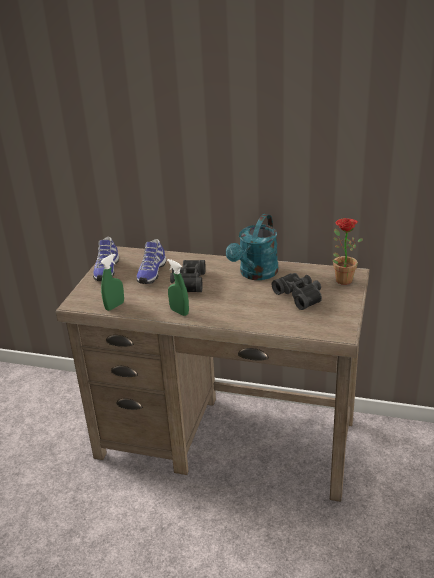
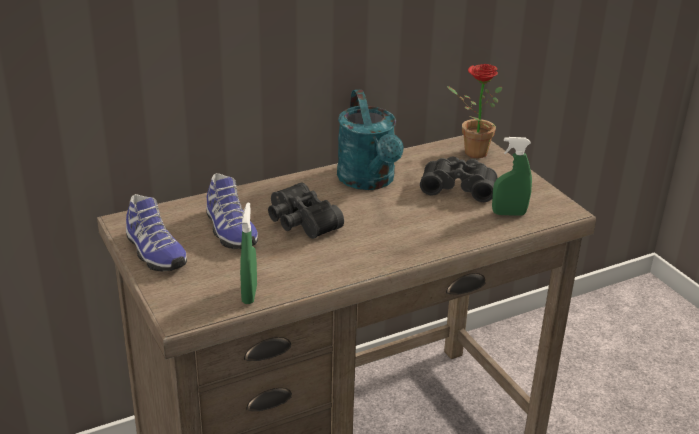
camera: 45 degrees left, 0 degrees up
green spray bottle [167,259,189,316] -> green spray bottle moved to [492,137,532,215]

